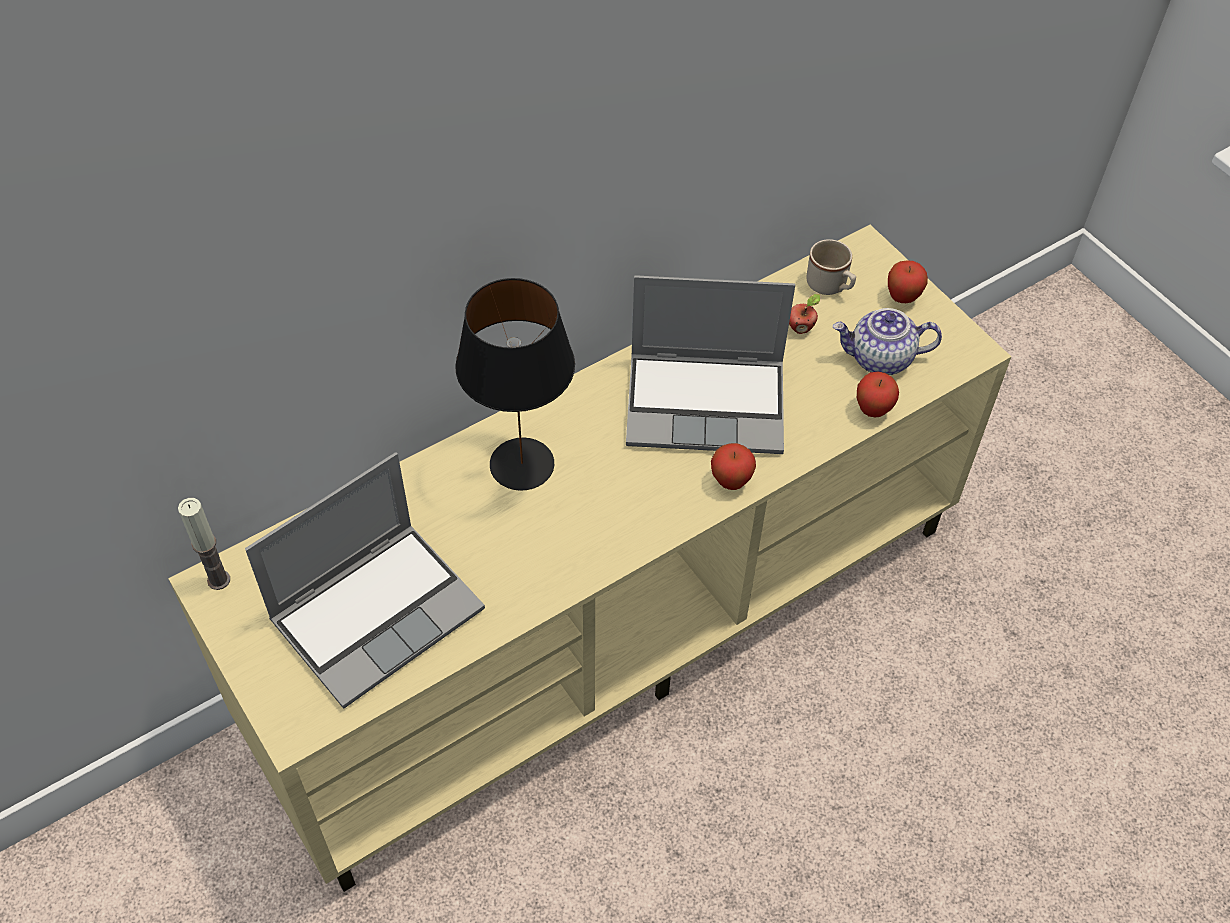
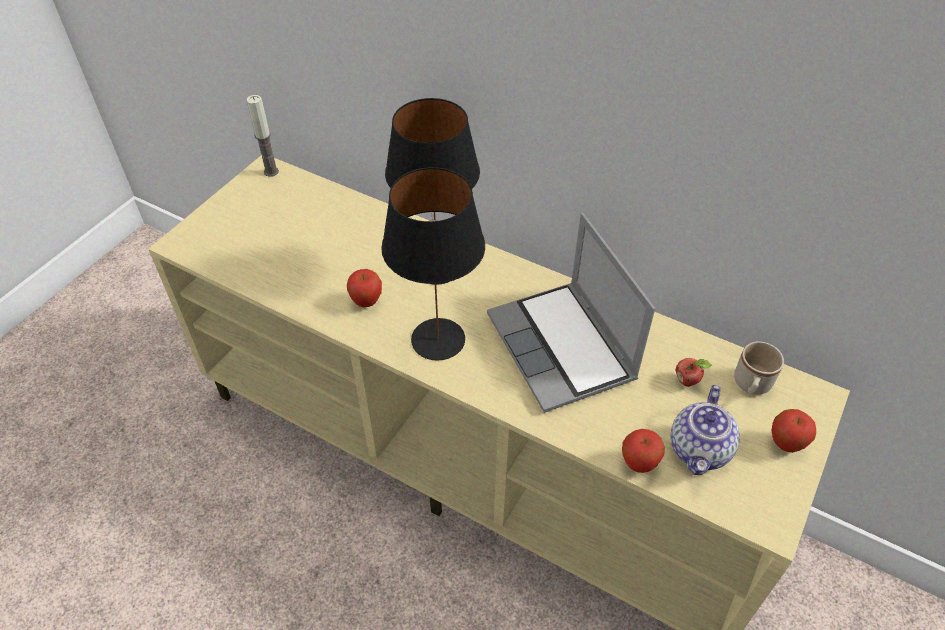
camera: 65 degrees right, 5 degrees down
laptop [245,452,485,709] -> none
apple [711,443,756,490] -> apple moved to [347,269,382,307]
teapot [833,308,942,375] -> teapot turned 135 degrees counterclockwise [671,385,740,475]
none -> black table lamp [381,167,485,361]

